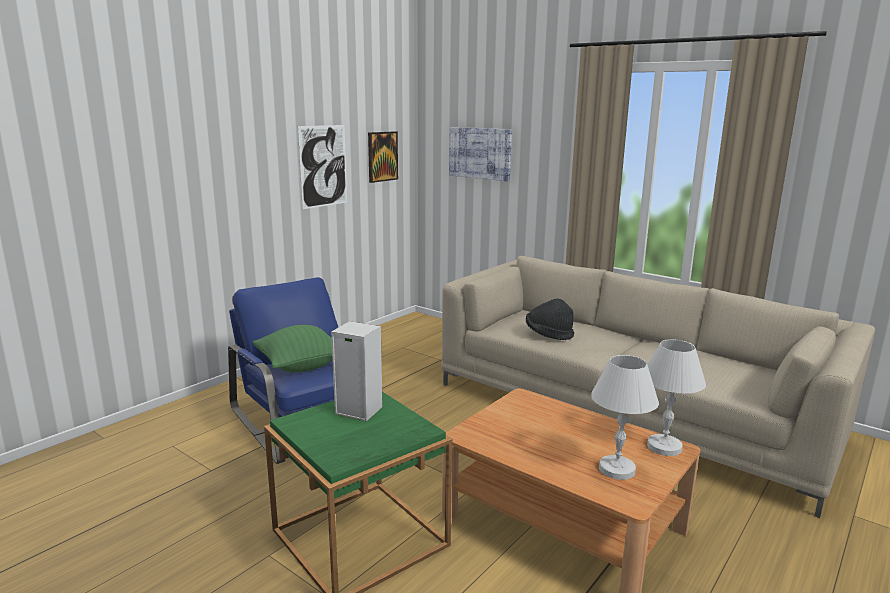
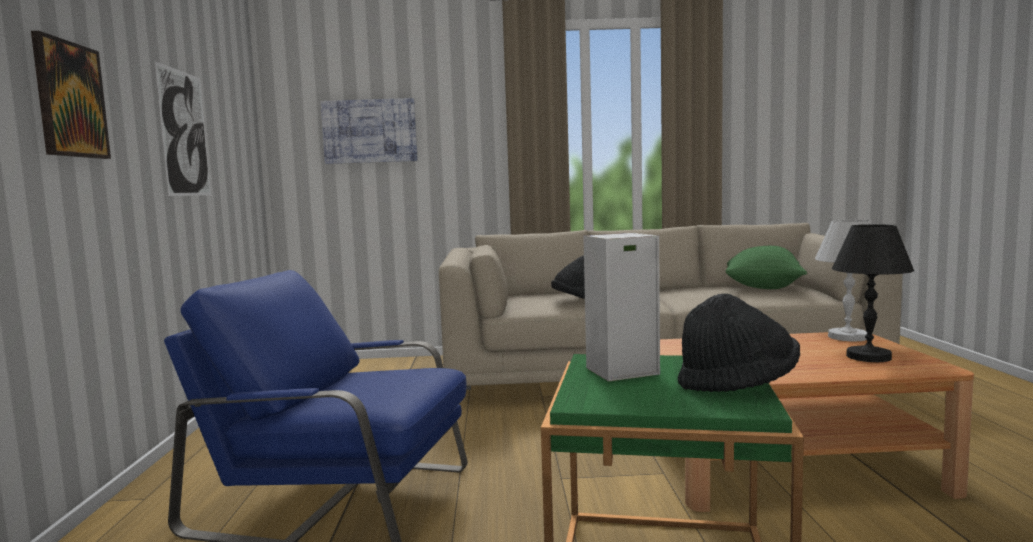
camera: 40 degrees left, 10 degrees down
green pillow [253,325,333,372] -> green pillow moved to [726,246,807,289]
picture [368,131,398,183] -> picture moved to [31,31,111,159]
white table lamp [591,355,659,480] -> black table lamp [832,224,914,362]
none -> black hat [678,293,800,392]

